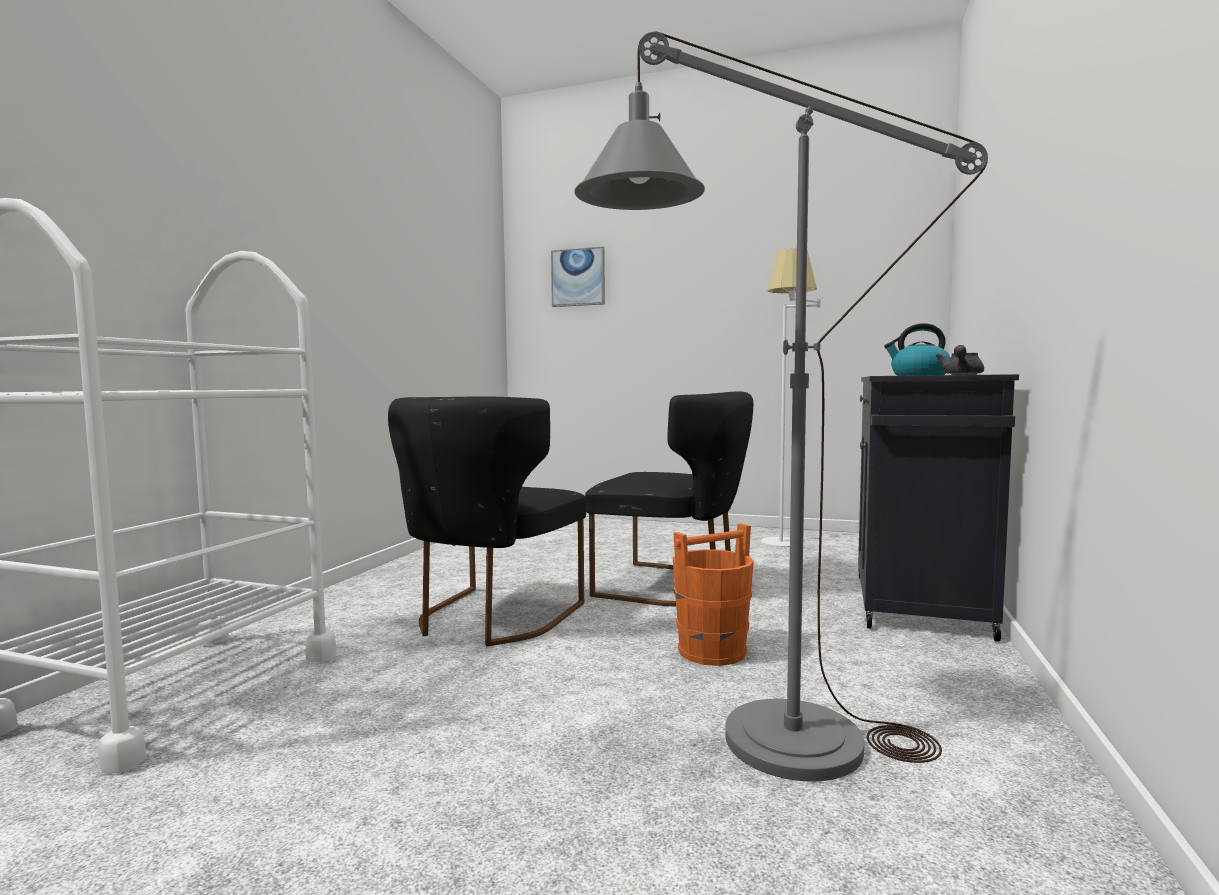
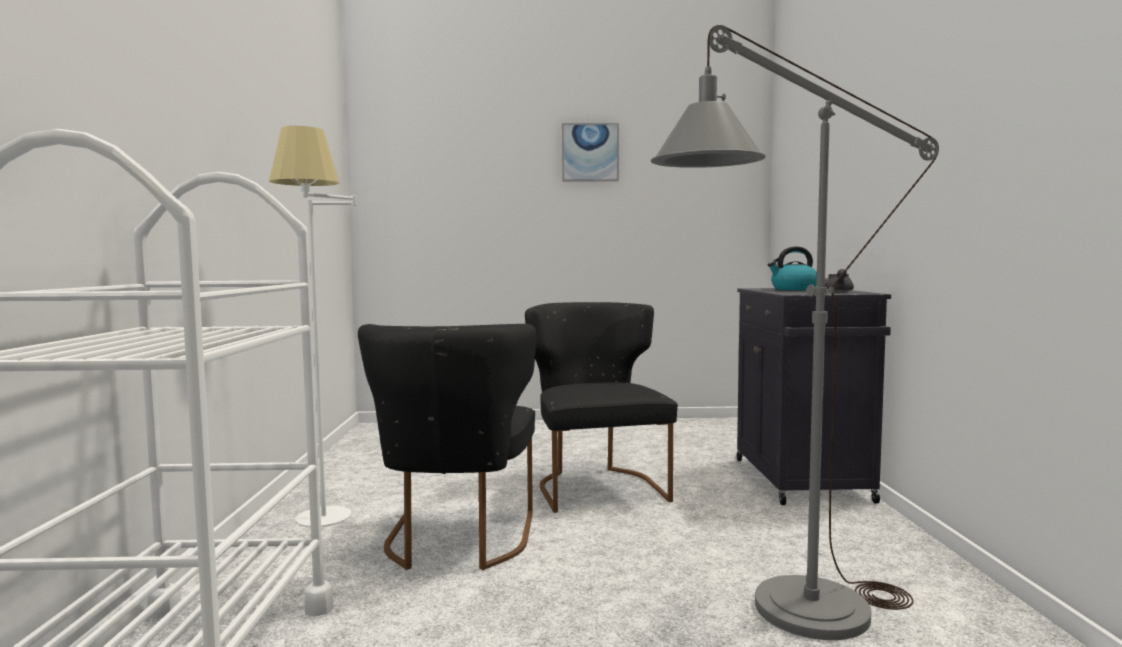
camera: 20 degrees left, 0 degrees up
picture [551,246,605,307] -> picture moved to [562,123,619,182]
black chair [585,391,753,606] -> black chair turned 105 degrees counterclockwise [525,302,678,513]
orange bucket [673,523,754,666] -> none
white floor lamp [761,249,821,547] -> white floor lamp moved to [269,126,357,527]

